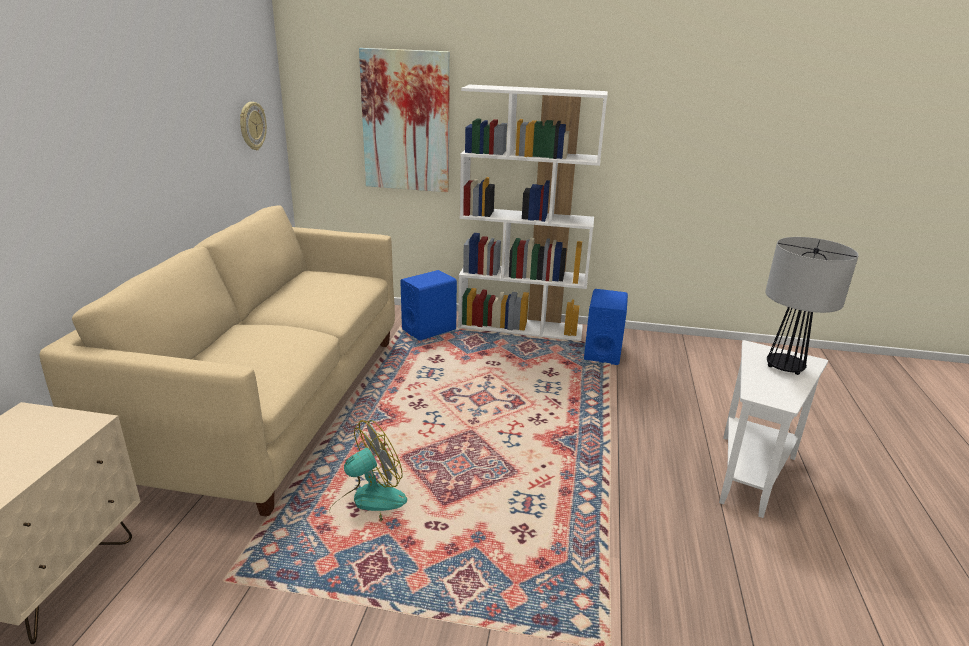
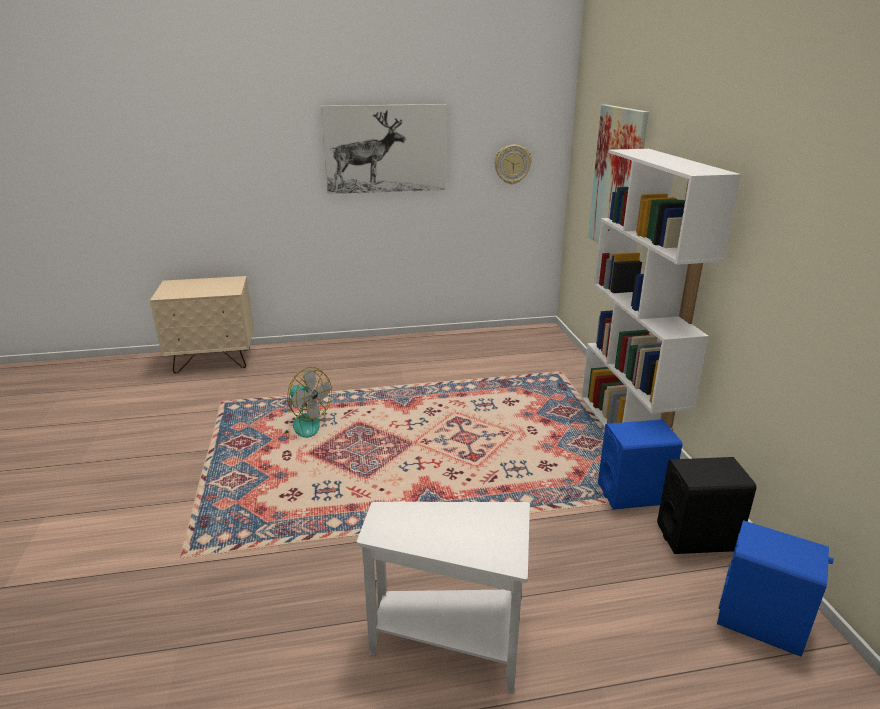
camera: 70 degrees right, 0 degrees up
beige sofa [40,205,395,517] -> none
blue speaker [400,270,457,341] -> blue speaker moved to [717,520,834,657]
table lamp [765,237,859,375] -> none
none -> picture [321,104,446,194]
none -> black speaker [657,457,757,554]

